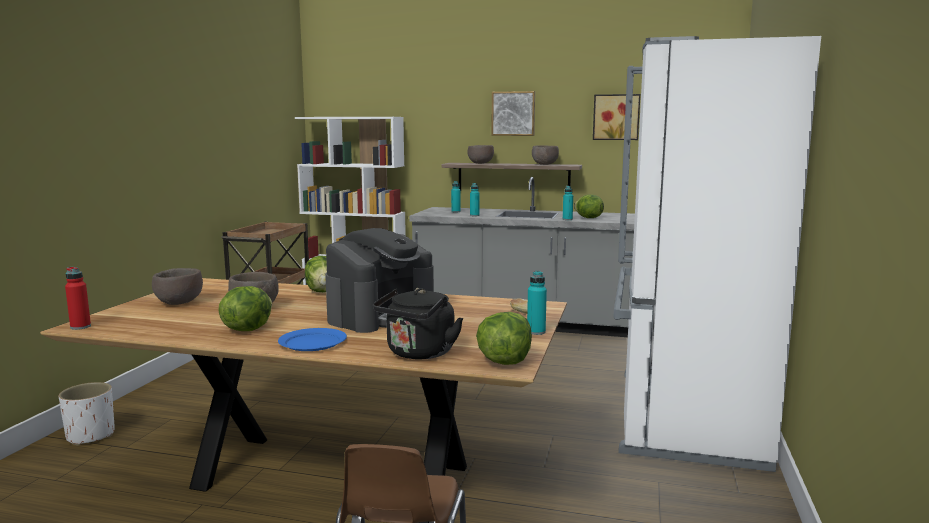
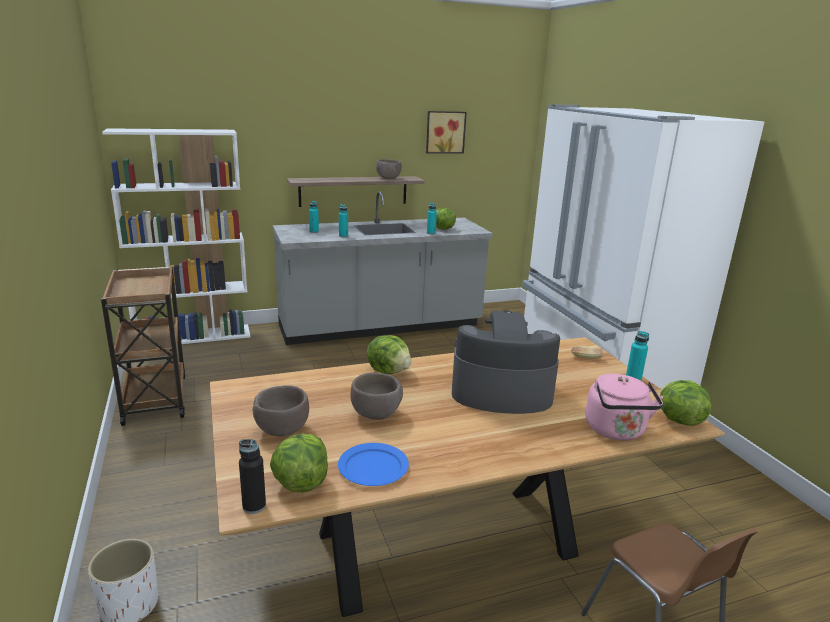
camera: 35 degrees left, 10 degrees up
red bottle [65,267,91,330] -> black bottle [239,439,266,514]
lettuce [218,286,272,331] -> lettuce moved to [270,434,328,492]
blue plate [278,328,347,351] -> blue plate moved to [338,443,409,486]
coffee machine [325,228,434,333] -> coffee machine turned 90 degrees counterclockwise [452,310,560,414]
black kettle [373,288,463,359] -> pink kettle [585,374,663,441]
brown bowl [467,145,494,164] -> none
picture [491,91,535,136] -> none

